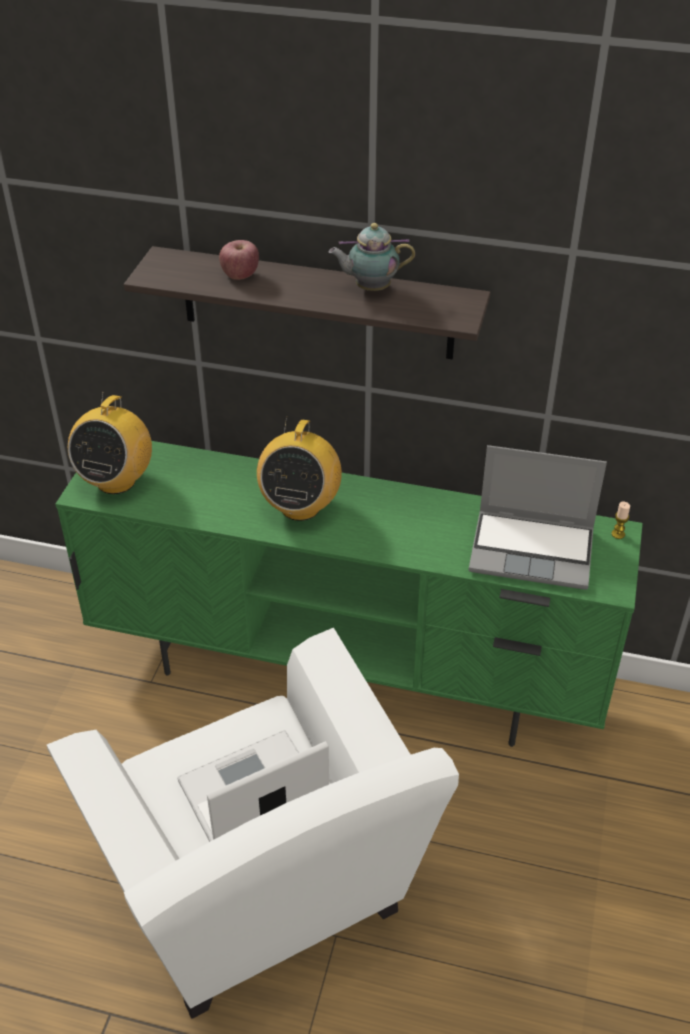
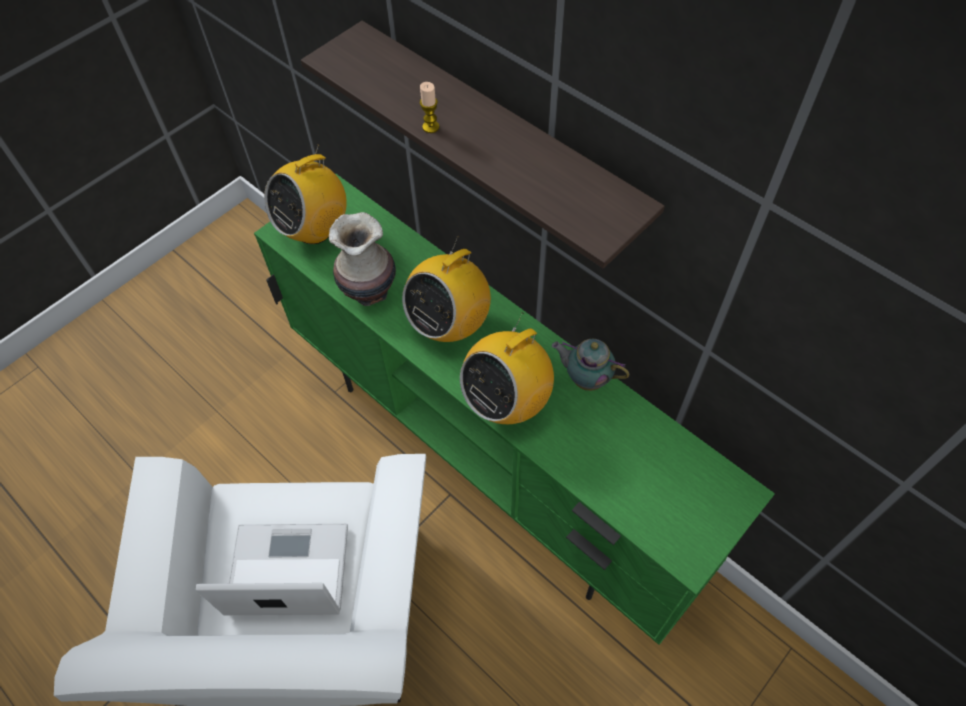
camera: 30 degrees right, 15 degrees up
apple [219,240,259,280] -> none
teapot [329,223,415,291] -> teapot moved to [552,339,629,391]
laptop [469,445,607,589] -> none
candle [611,502,630,539] -> candle moved to [420,82,440,133]
none -> vase [329,212,396,306]
none -> radio [460,312,554,424]

